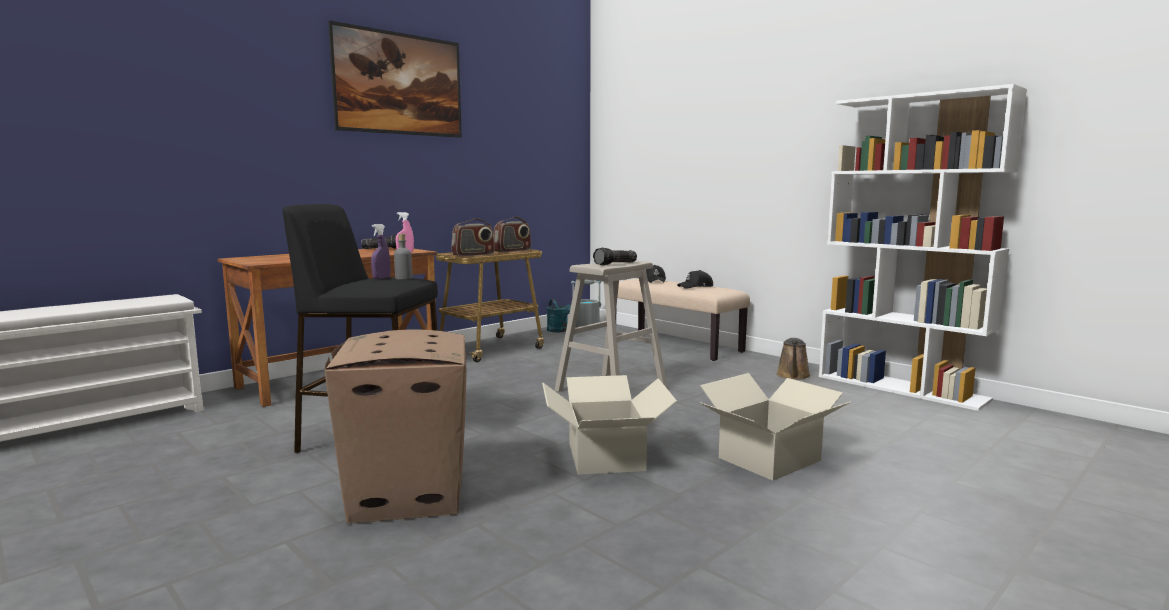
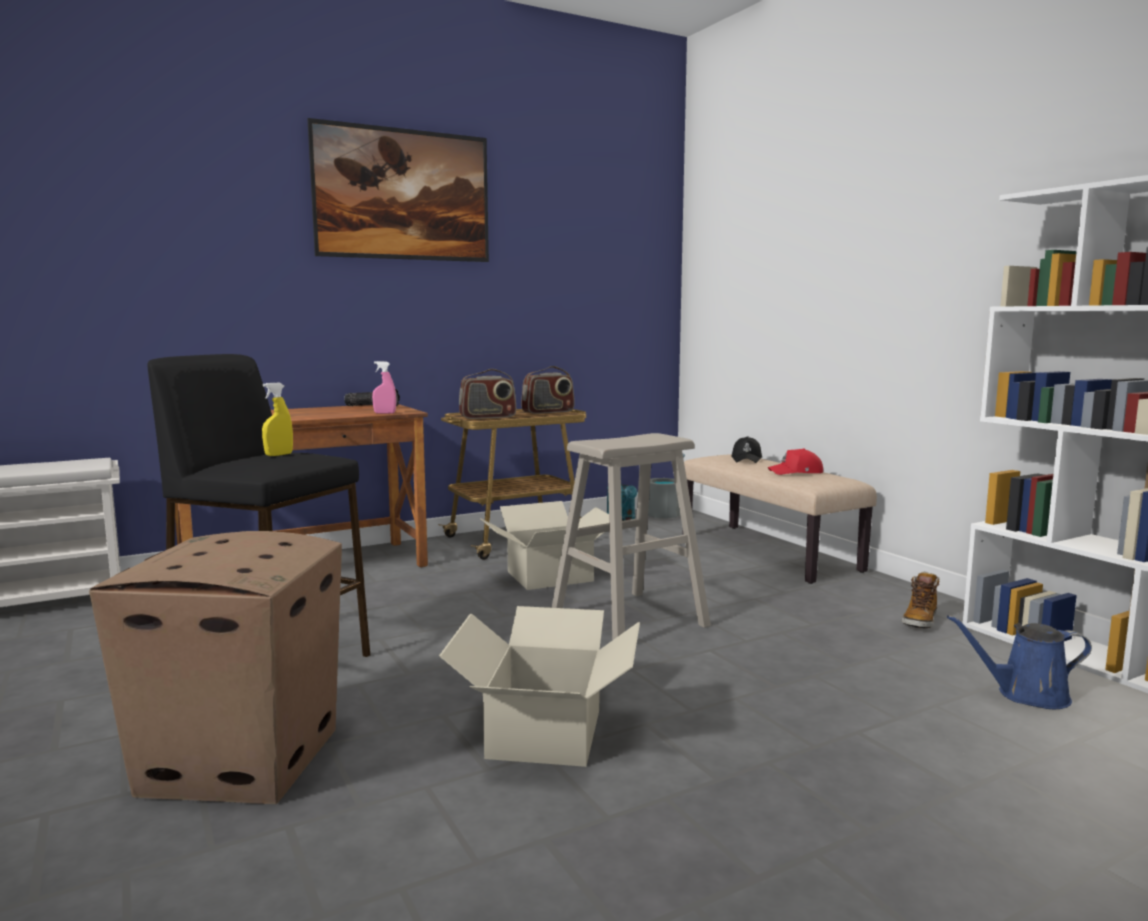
camera: 15 degrees right, 0 degrees up
purple spray bottle [371,224,390,279] -> yellow spray bottle [262,383,293,456]
grey bottle [394,234,412,279] -> none
flashlight [593,248,637,265] -> none
black cap [677,270,713,289] -> red cap [768,448,823,475]
cardboard box [699,373,851,481] -> cardboard box moved to [479,501,609,590]
brown watering can [776,337,811,380] -> boot [902,571,939,628]
none -> blue watering can [947,615,1092,709]

